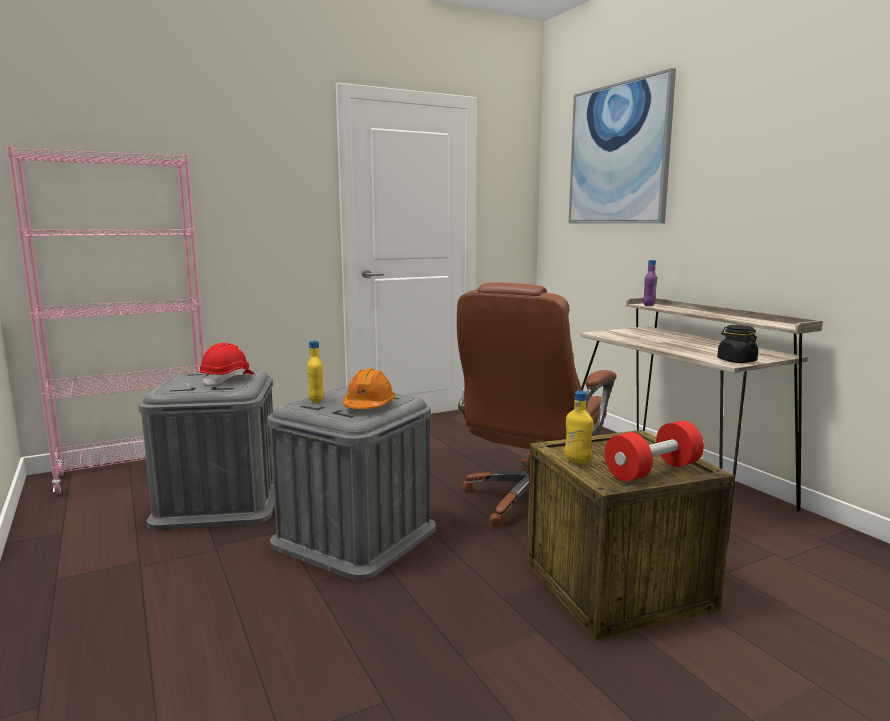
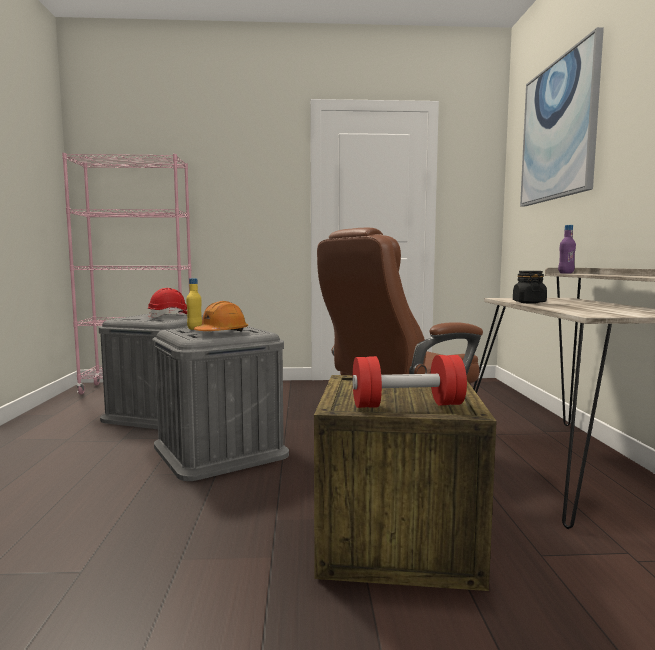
camera: 25 degrees right, 5 degrees down
yellow bottle [564,391,594,464] -> none
black jar [717,325,758,363] -> black jar moved to [513,271,547,304]

